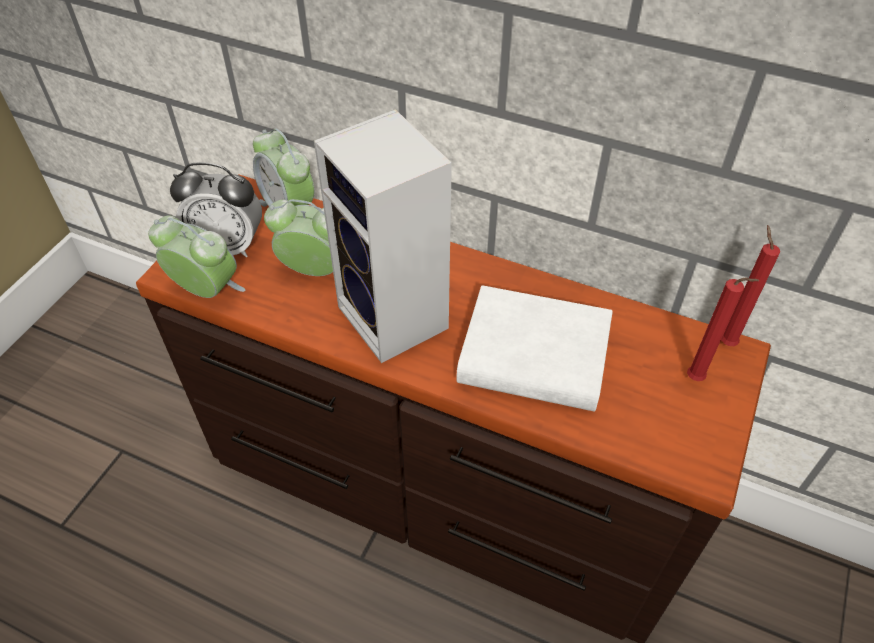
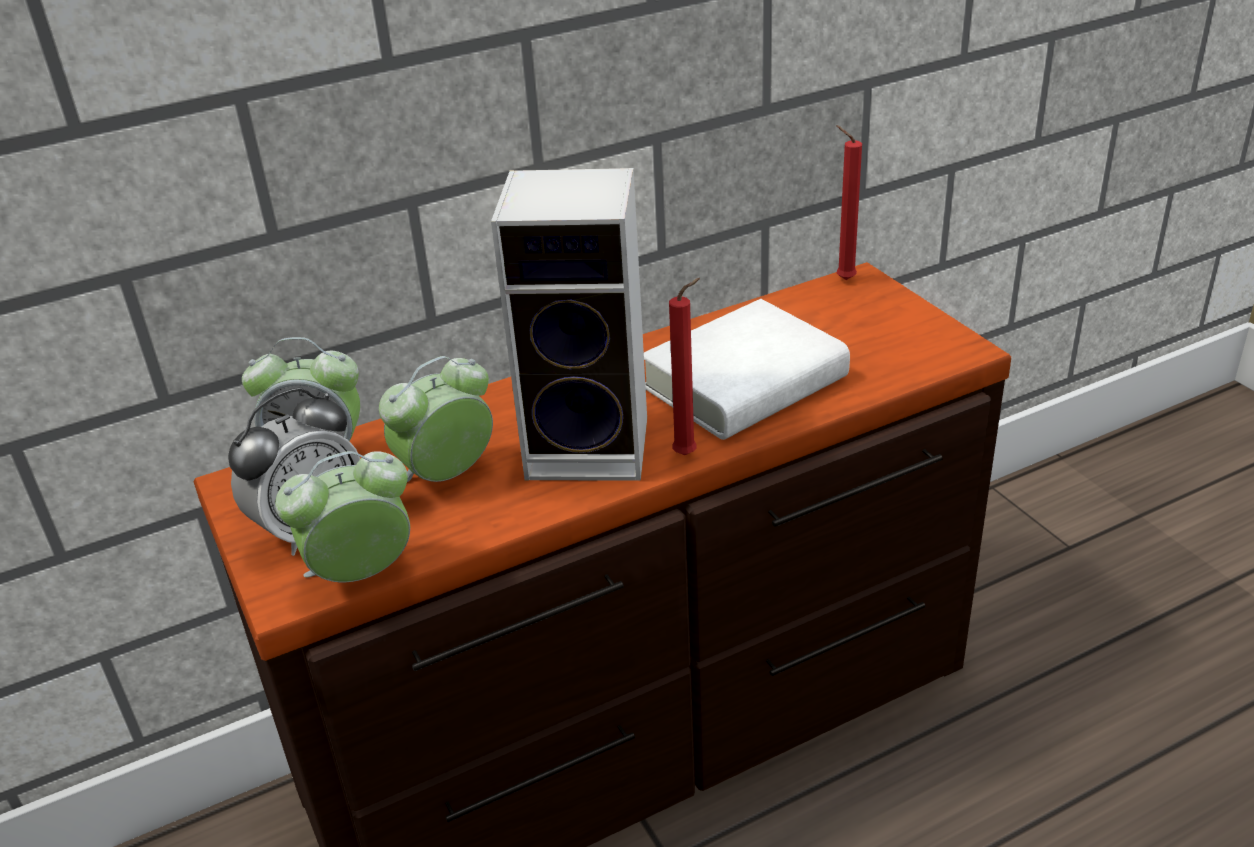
camera: 50 degrees left, 15 degrees down
red candle [687,277,759,381] -> red candle moved to [669,278,700,455]

